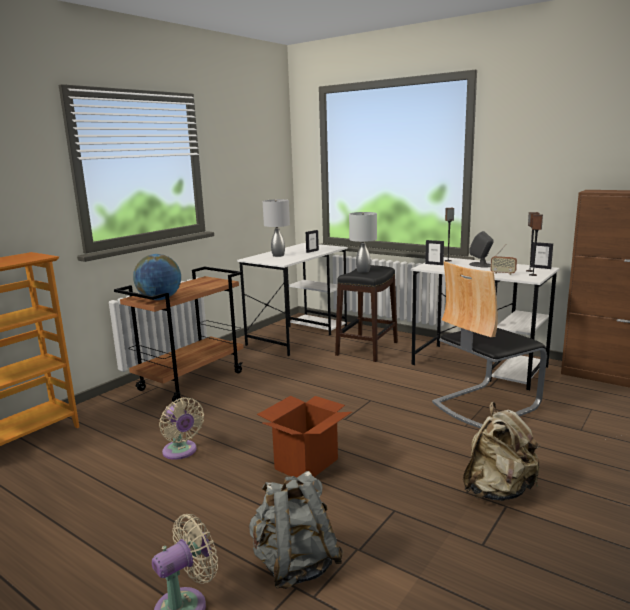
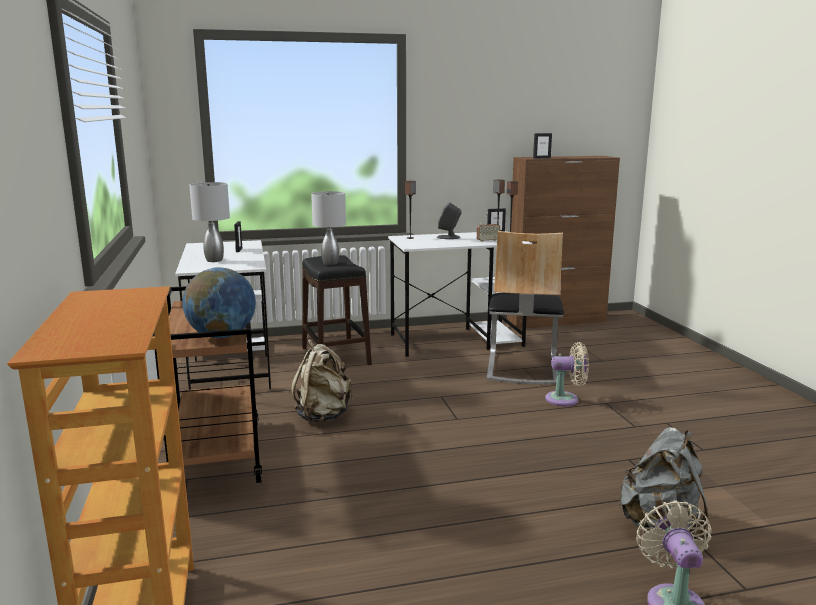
camera: 50 degrees left, 0 degrees up
beige fan [159,397,204,460] -> beige fan moved to [545,342,589,406]
cardboard box [257,396,352,478] -> none
picture frame [425,240,444,265] -> picture frame moved to [533,133,552,159]
beige backpack [463,402,540,501] -> beige backpack moved to [291,339,353,422]

